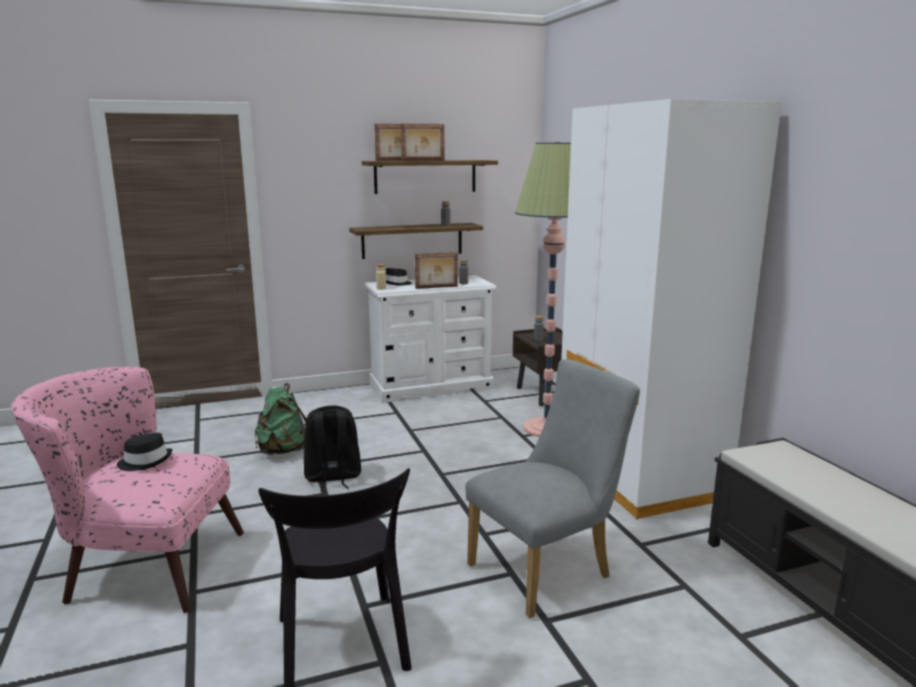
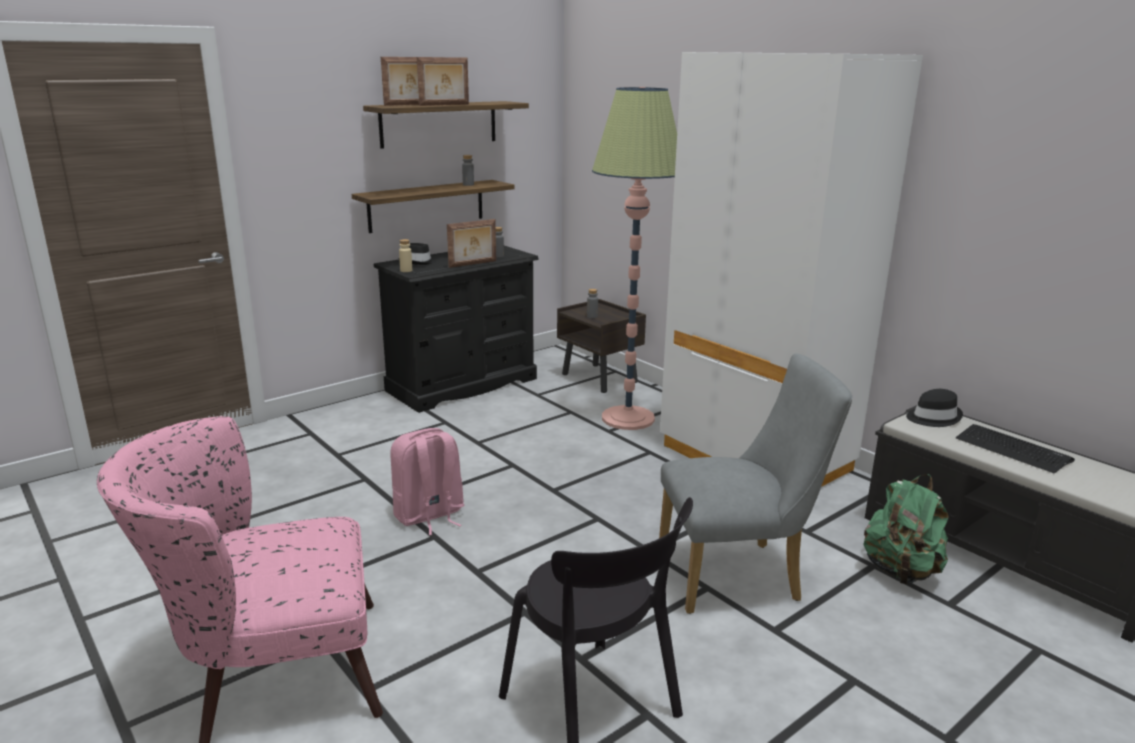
camera: 20 degrees left, 5 degrees up
black hat [117,433,173,471] -> black hat moved to [906,389,963,427]
green backpack [255,383,307,455] -> green backpack moved to [864,474,948,584]
black backpack [304,406,361,492] -> pink backpack [390,428,465,535]
white dresser [365,275,496,403] -> black dresser [374,246,539,413]
grey chair [465,359,640,618] -> grey chair turned 45 degrees clockwise [659,353,852,614]
none -> keyboard [956,424,1075,473]

